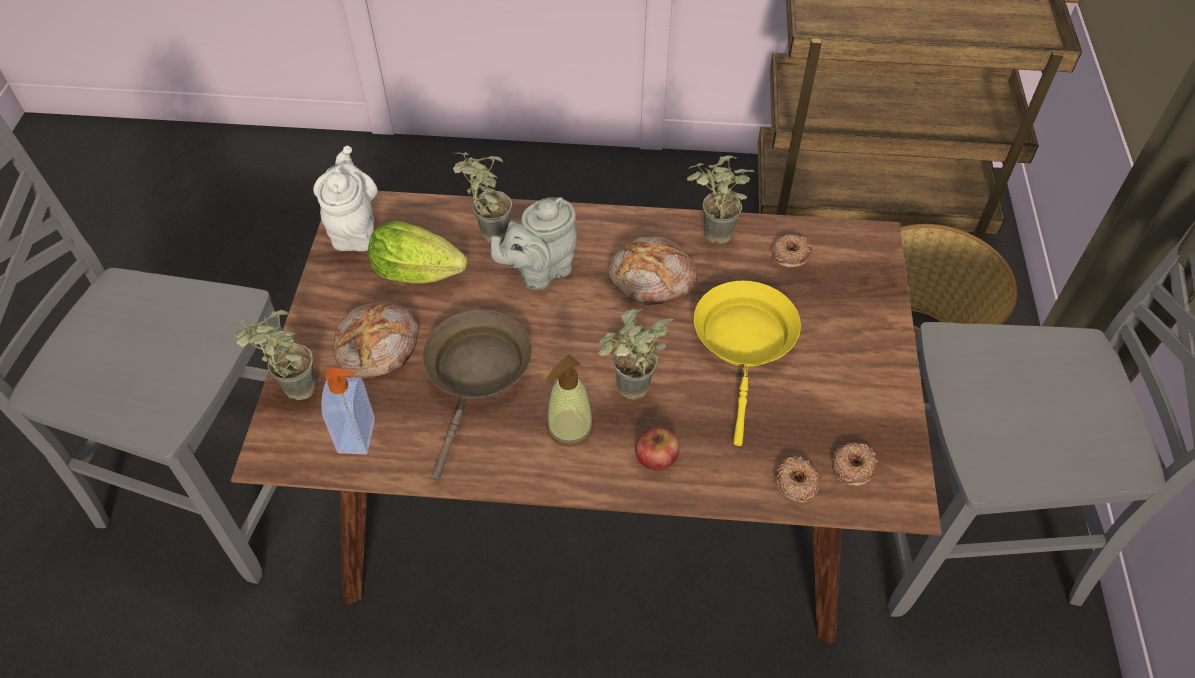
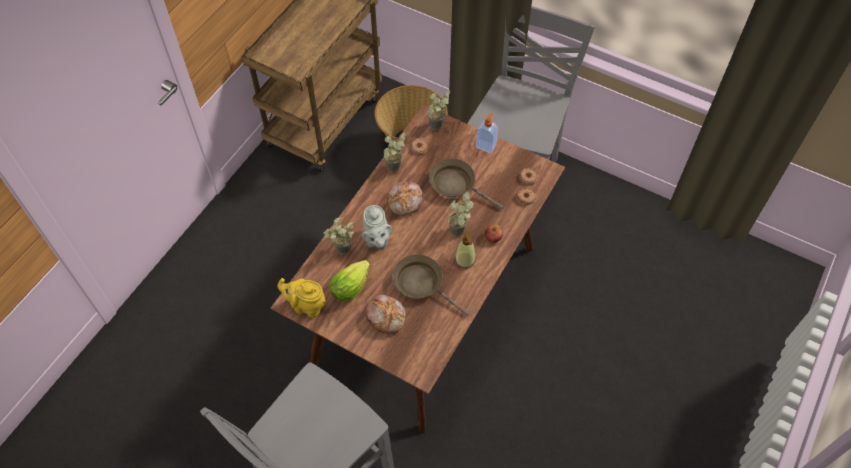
camera: 65 degrees left, 5 degrees up
potted plant [230,309,317,400] -> potted plant moved to [428,90,450,131]
white teapot [313,146,378,251] -> yellow teapot [277,278,326,318]
soap dispenser [321,368,375,454] -> soap dispenser moved to [476,113,498,154]
yellow frying pan [694,281,801,446] -> brown frying pan [429,159,504,209]

